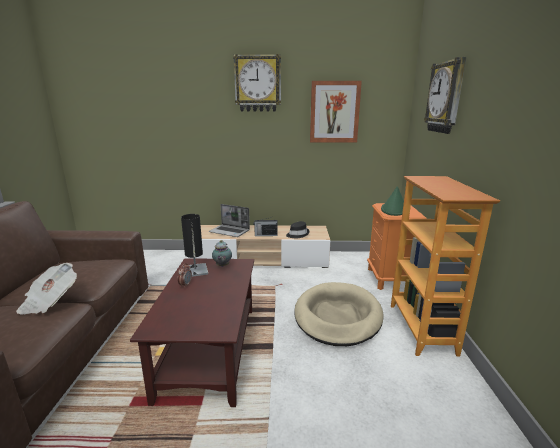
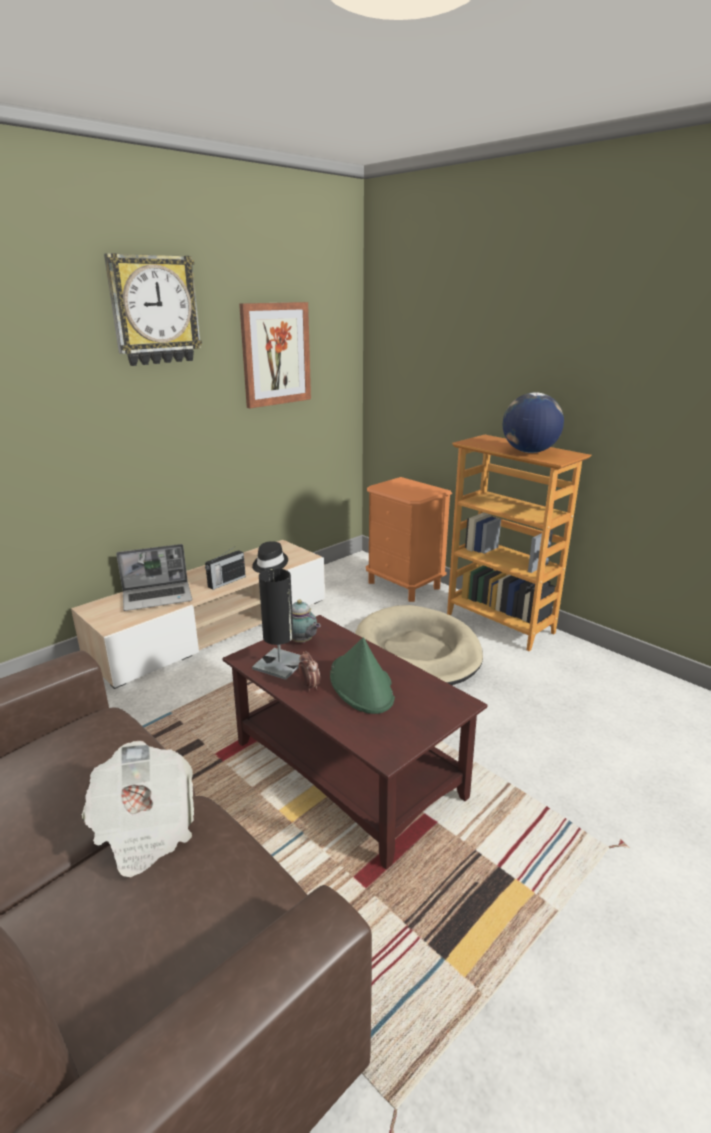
camera: 45 degrees left, 5 degrees up
green hat [381,186,404,216] -> green hat moved to [330,637,395,714]
wall clock [424,57,466,134] -> none
none -> globe [503,392,564,453]

